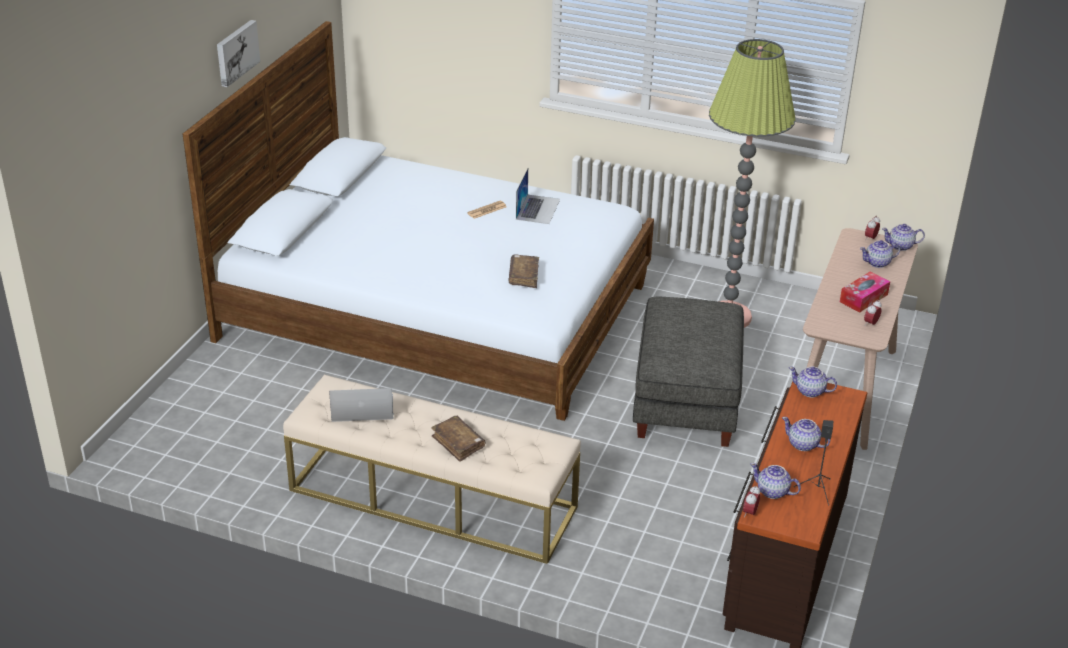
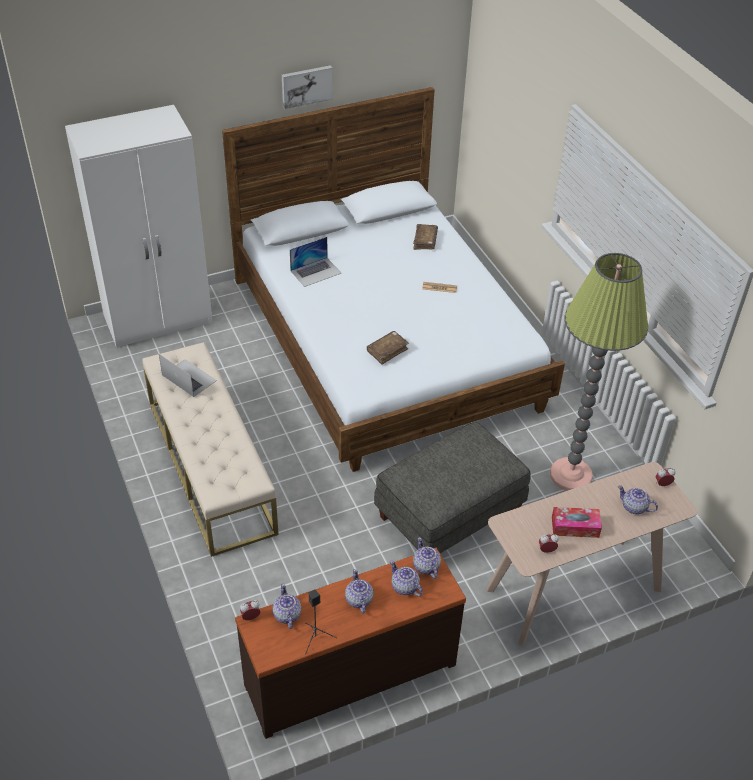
camera: 45 degrees right, 10 degrees up
brown book [431,416,485,462] -> brown book moved to [413,224,438,250]
laptop [516,168,560,224] -> laptop moved to [290,237,341,287]
teapot [882,224,925,251] -> teapot moved to [390,560,423,597]
none -> white wardrobe [65,105,212,348]

